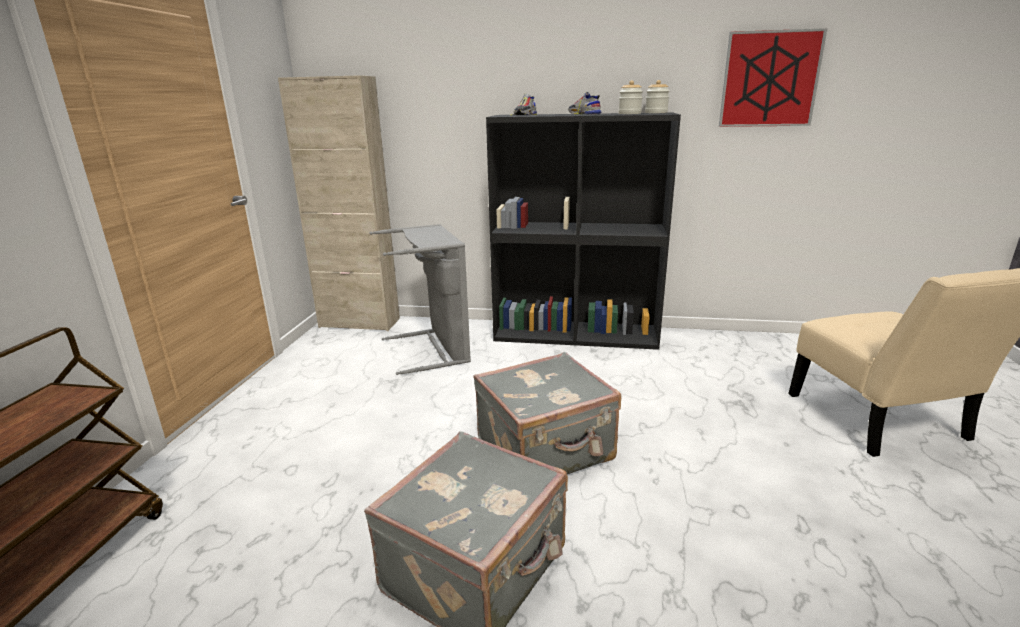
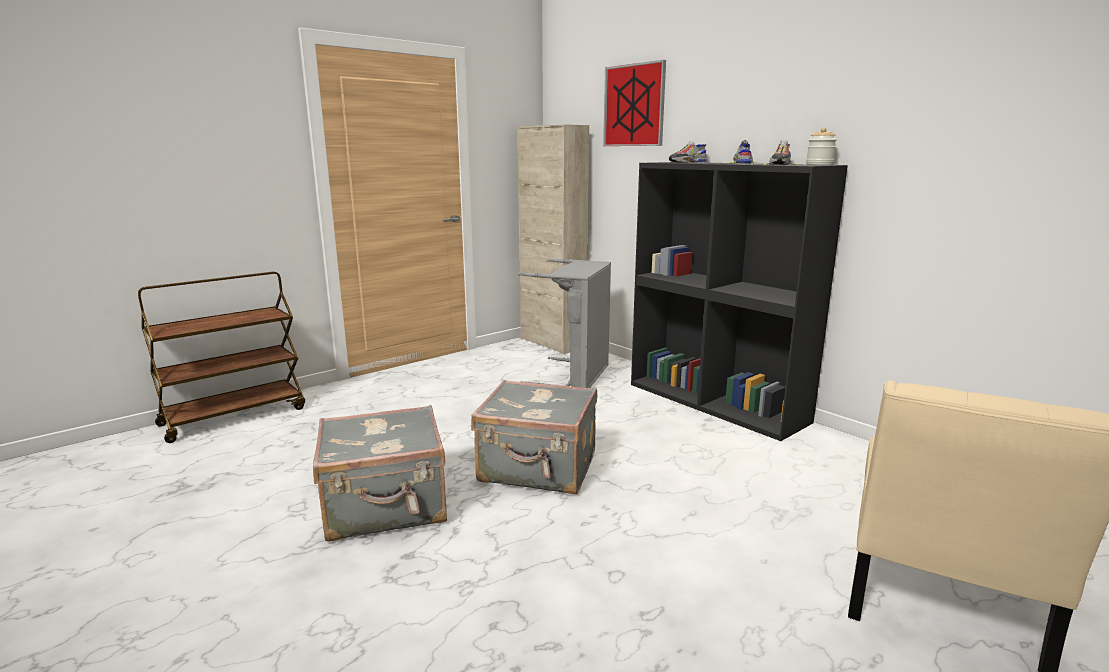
camera: 40 degrees right, 5 degrees down
jar [618,80,643,114] -> shoe [764,140,796,165]
picture [719,28,828,127] -> picture moved to [603,60,666,146]

